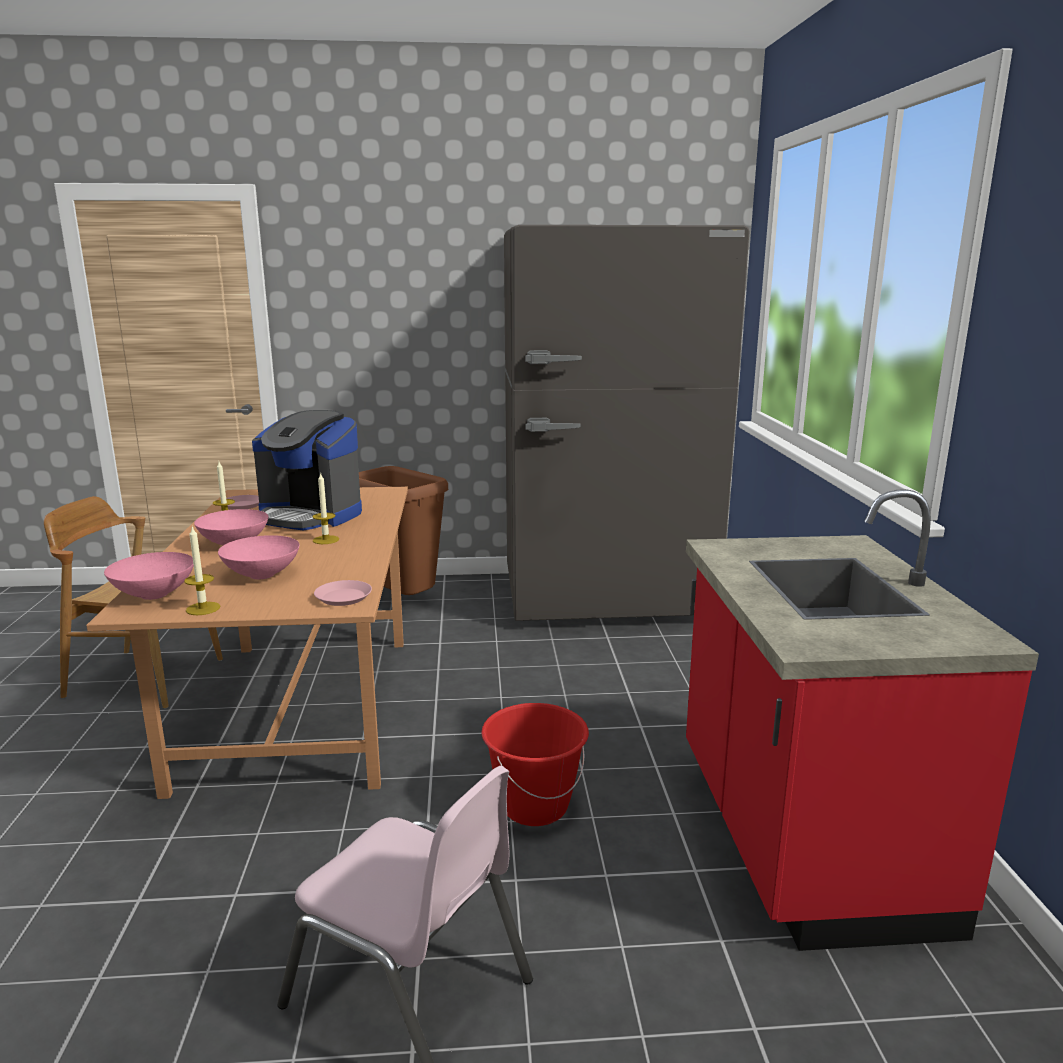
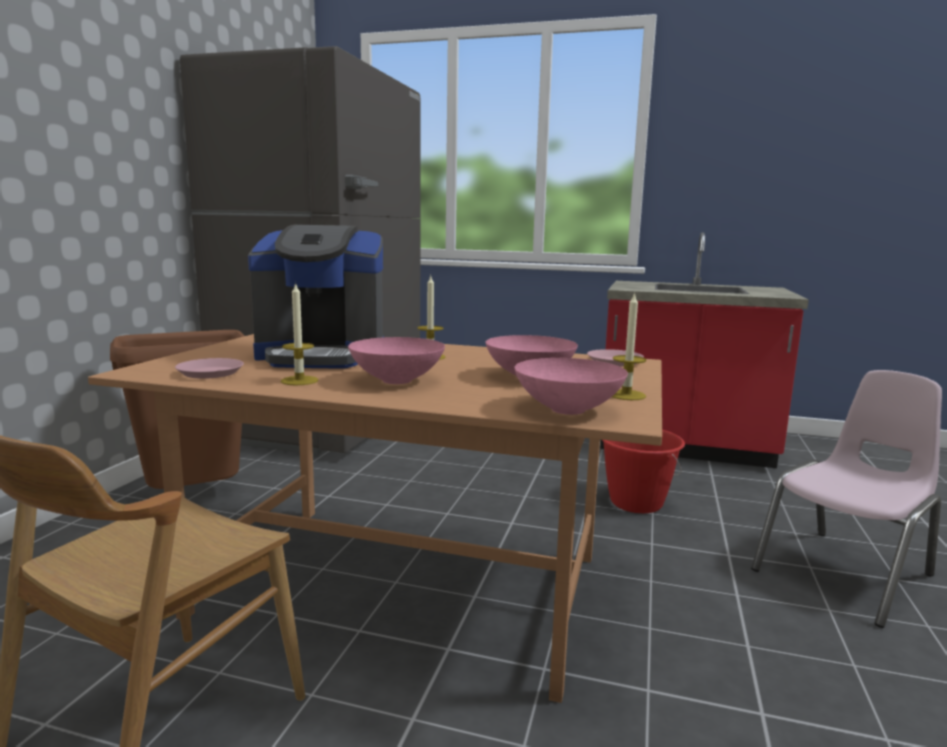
camera: 70 degrees left, 5 degrees down
coffee machine [252,410,362,531] -> coffee machine turned 45 degrees clockwise [248,225,384,368]

